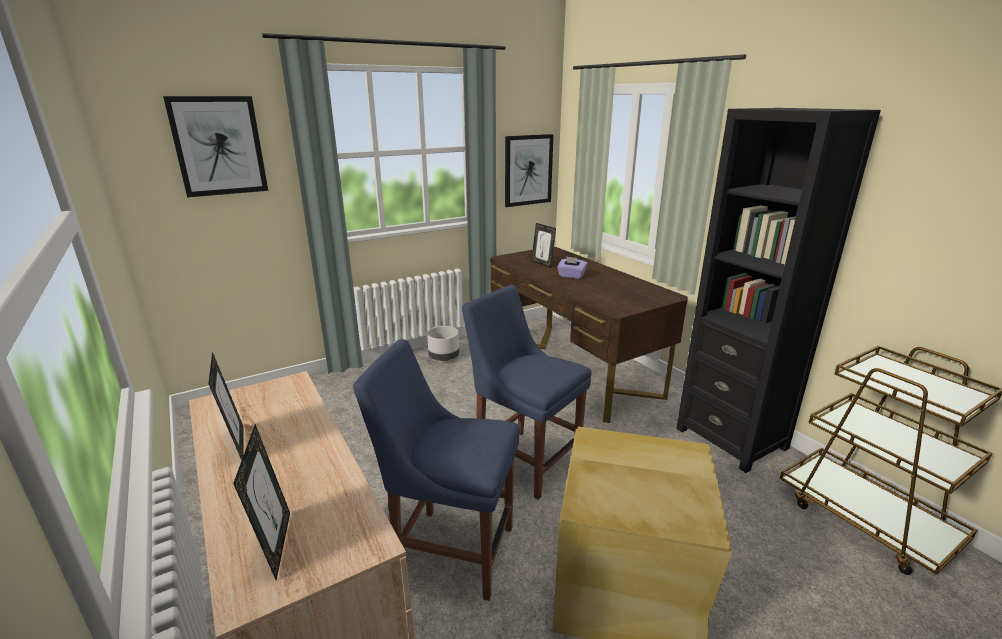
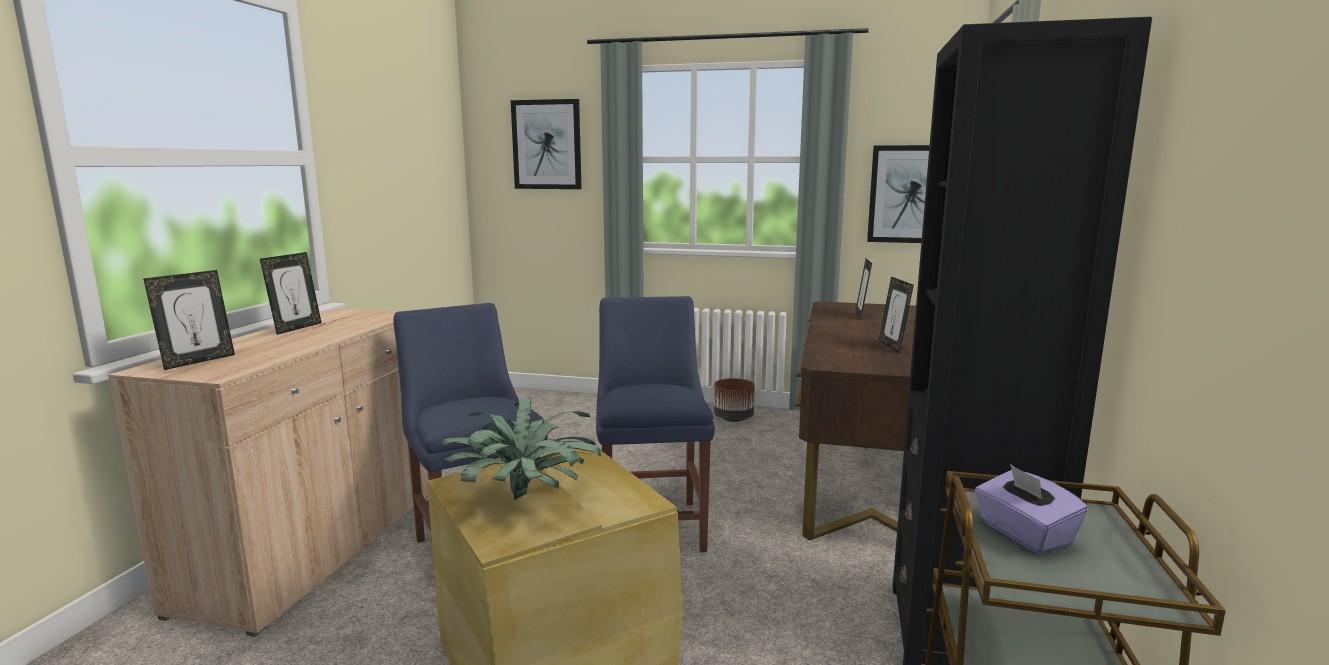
camera: 45 degrees right, 10 degrees down
grey planter [427,326,459,361] -> brown planter [714,378,755,422]
purple tissue box [557,256,587,279] -> purple tissue box moved to [975,464,1088,554]
none -> potted plant [439,397,601,500]
none -> picture frame [879,277,914,354]

